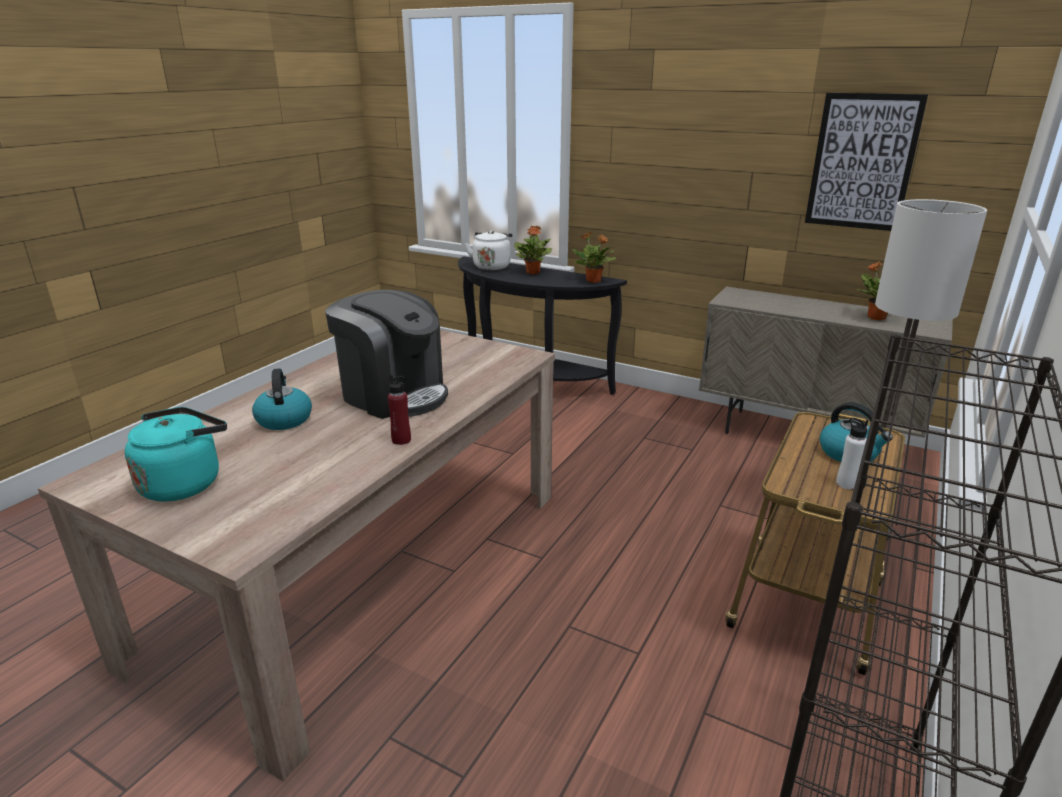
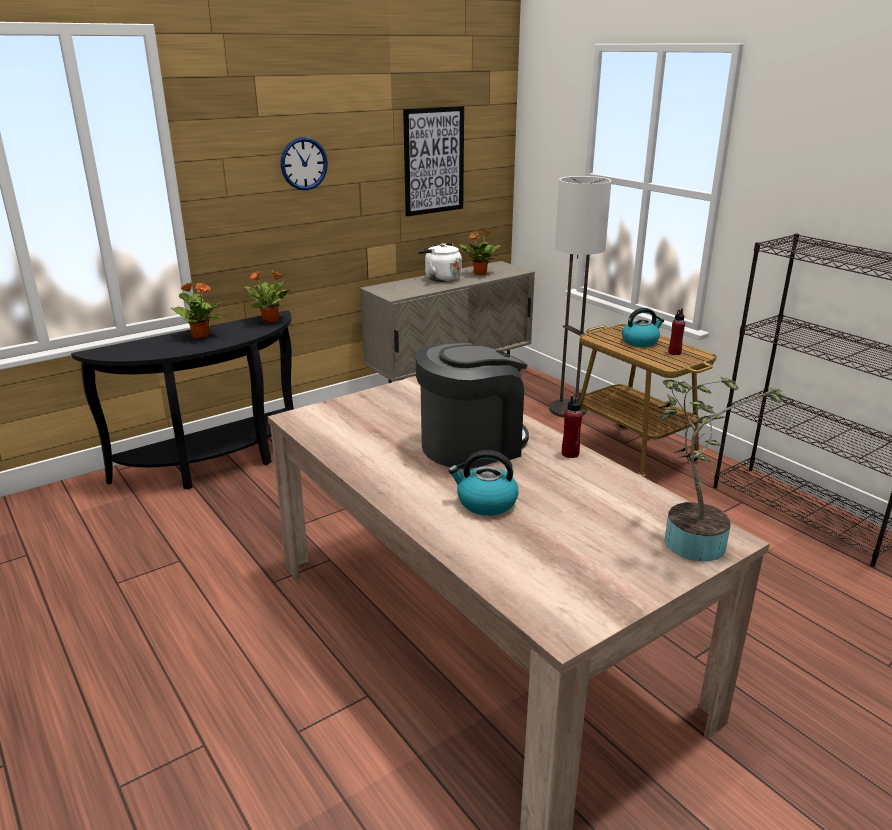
camera: 65 degrees left, 0 degrees up
turquoise kettle [124,407,227,502] -> none
white kettle [465,230,512,270] -> white kettle moved to [418,243,462,282]
white bottle [836,418,868,490] -> red bottle [668,308,685,355]
none -> wall clock [281,137,328,190]
none -> potted plant [658,377,787,561]

